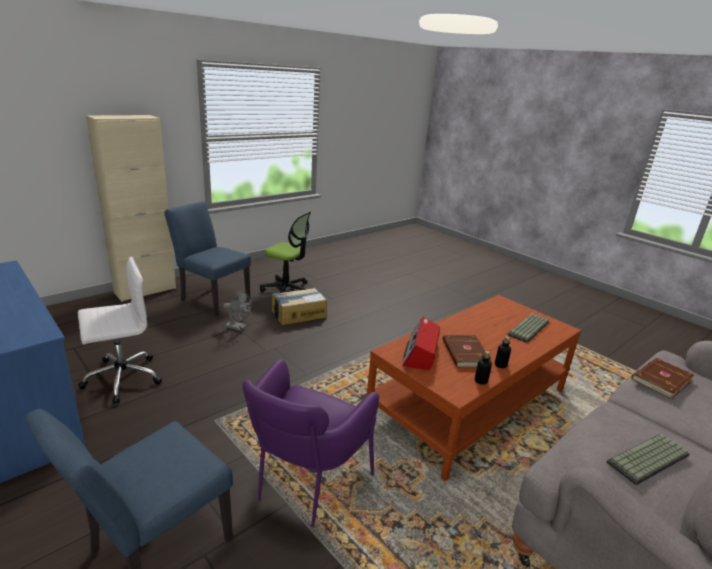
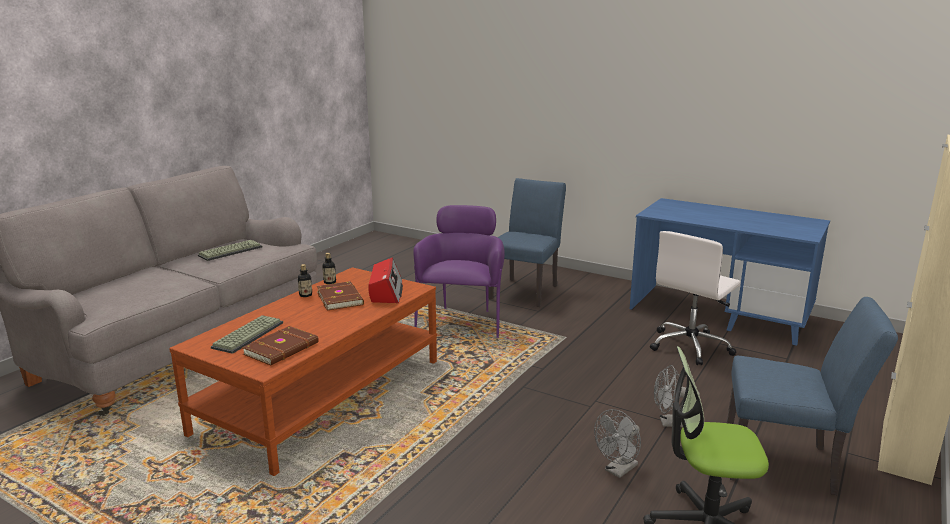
camera: 165 degrees right, 5 degrees down
cardboard box [272,288,327,325] -> grey fan [594,409,641,478]
brown book [631,358,694,399] -> brown book moved to [242,326,319,365]

